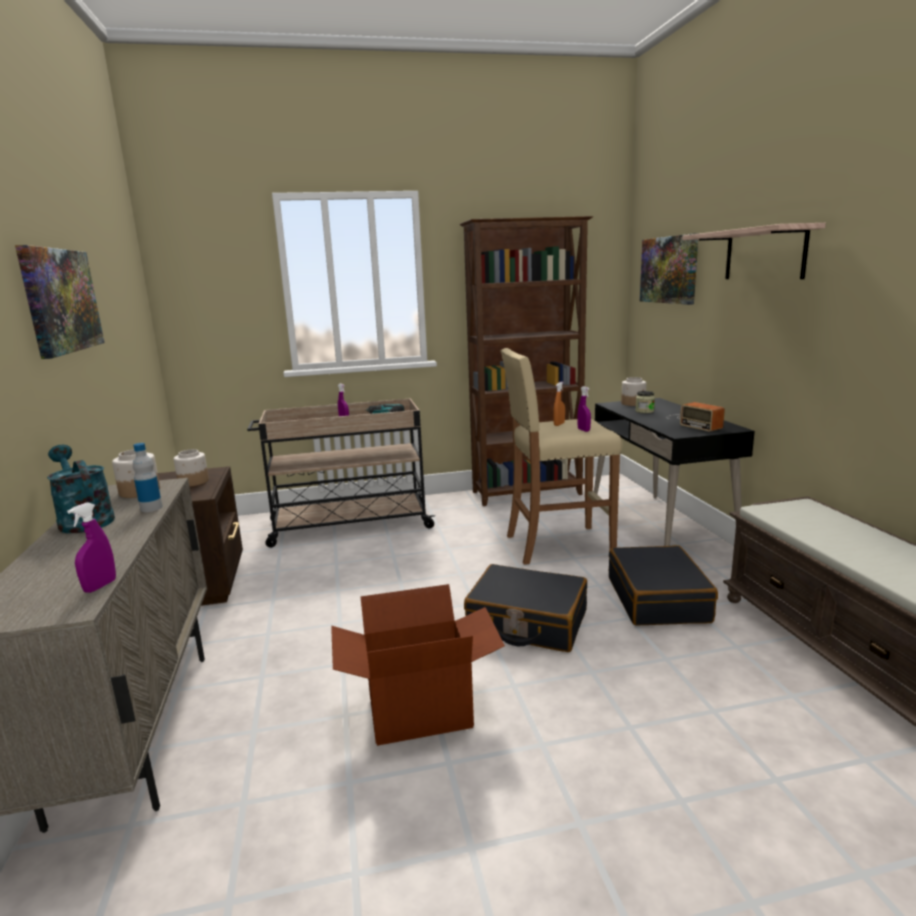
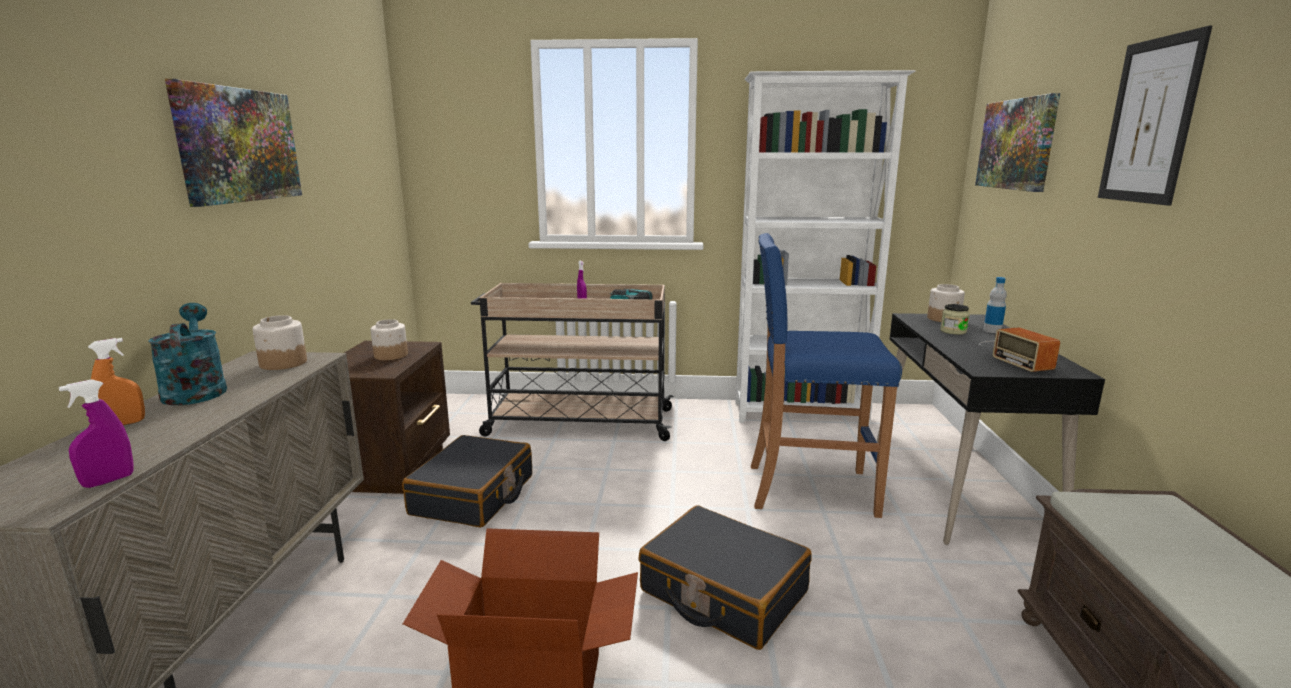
camera: 15 degrees right, 0 degrees up
bottle [133,443,162,512] -> bottle moved to [983,277,1007,333]
brown bookcase [460,216,593,506] -> white bookcase [736,70,915,426]
beige stool [501,348,623,565] -> blue stool [751,233,902,518]
orange spray bottle [554,382,565,426] -> orange spray bottle moved to [88,338,145,425]
purple spray bottle [577,386,591,432] -> none
black suitcase [609,545,718,625] -> black suitcase moved to [402,435,532,528]
shelf [682,223,826,279] -> picture [1098,26,1212,206]

